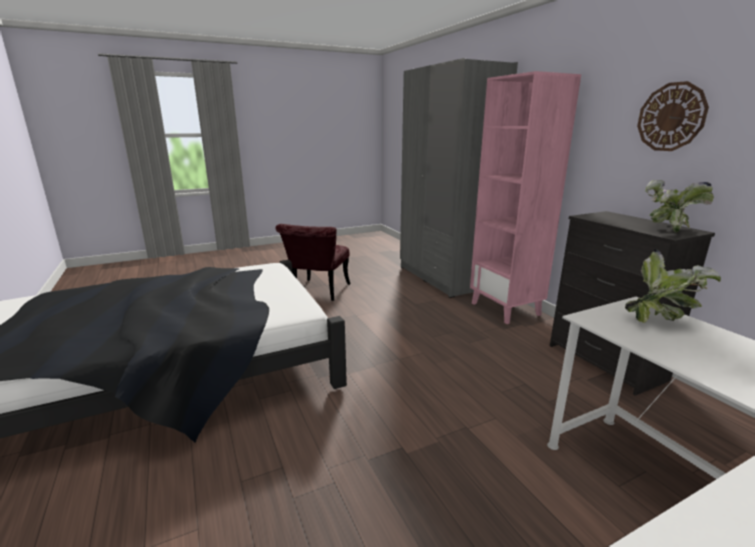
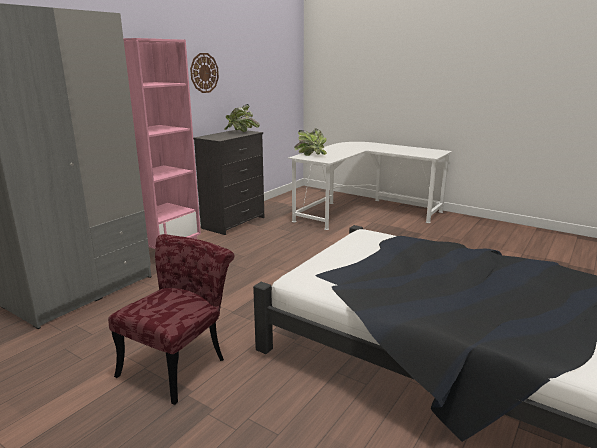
camera: 120 degrees left, 0 degrees up
red chair [275,224,351,301] -> red chair turned 45 degrees counterclockwise [108,234,234,405]

